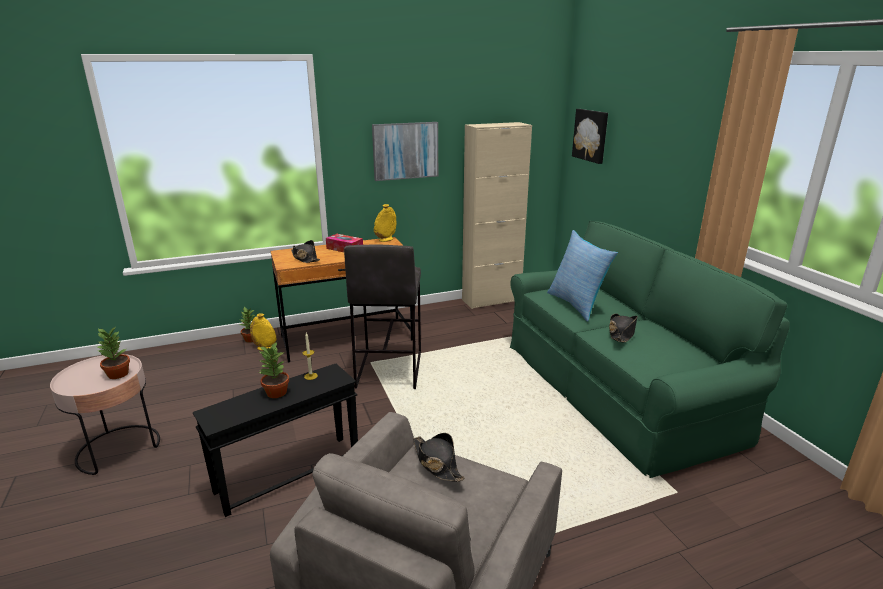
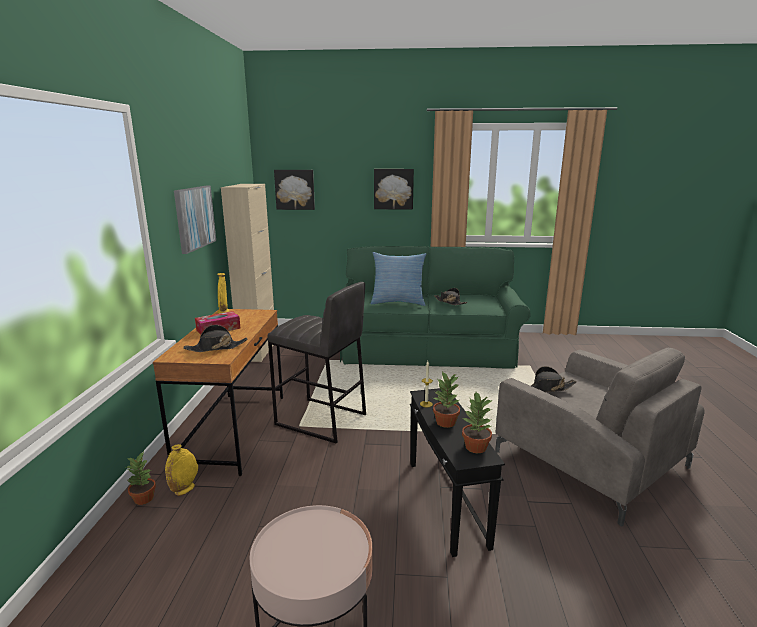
camera: 65 degrees left, 5 degrees down
potted plant [97,327,130,379] -> potted plant moved to [462,392,492,453]
none -> picture [374,169,414,210]

